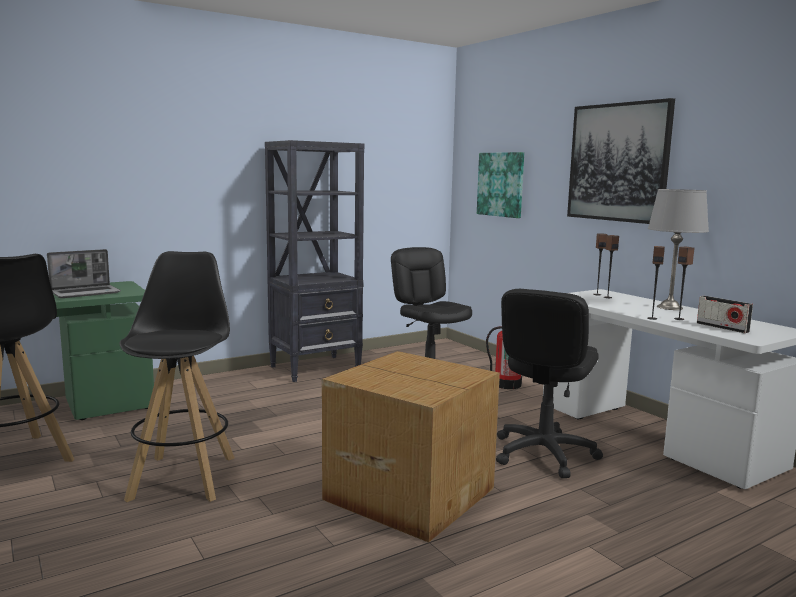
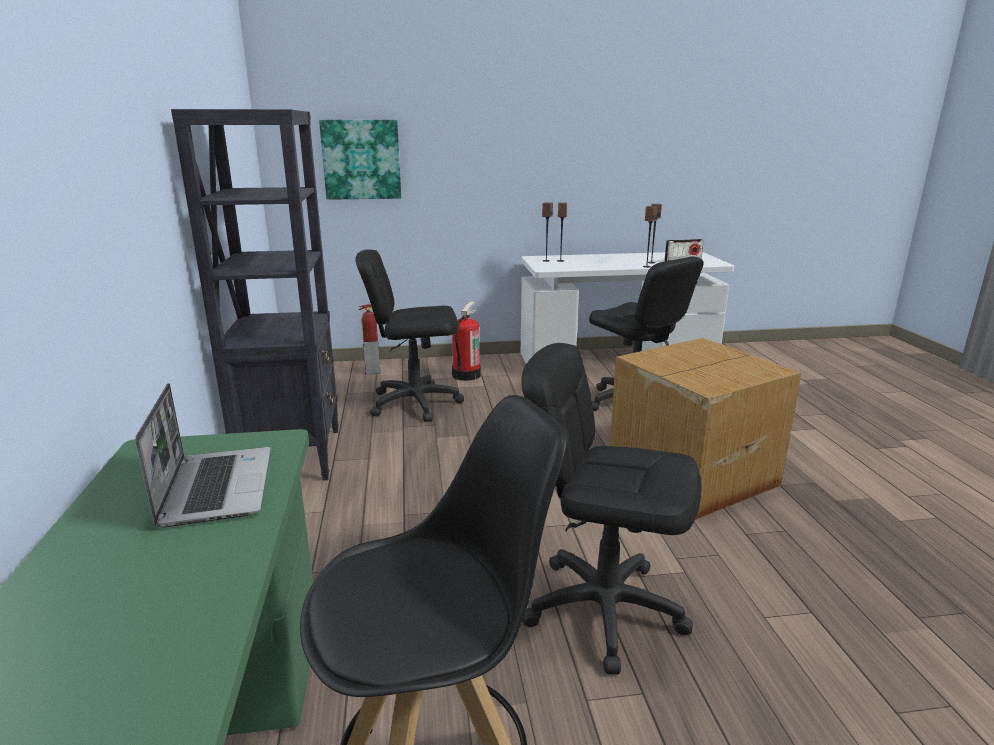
camera: 65 degrees left, 10 degrees up
black stool [120,251,234,502] -> black office chair [521,343,701,675]
picture [567,98,675,224] -> none
grey table lamp [648,189,709,310] -> none
none -> fire extinguisher [359,304,381,375]

